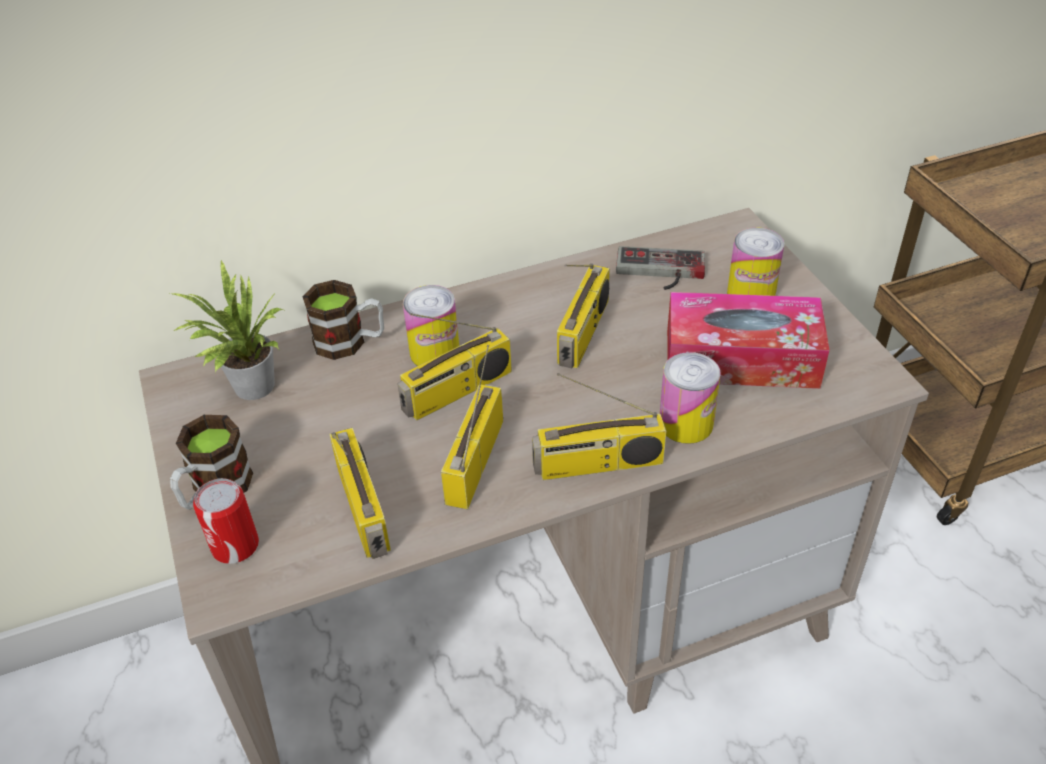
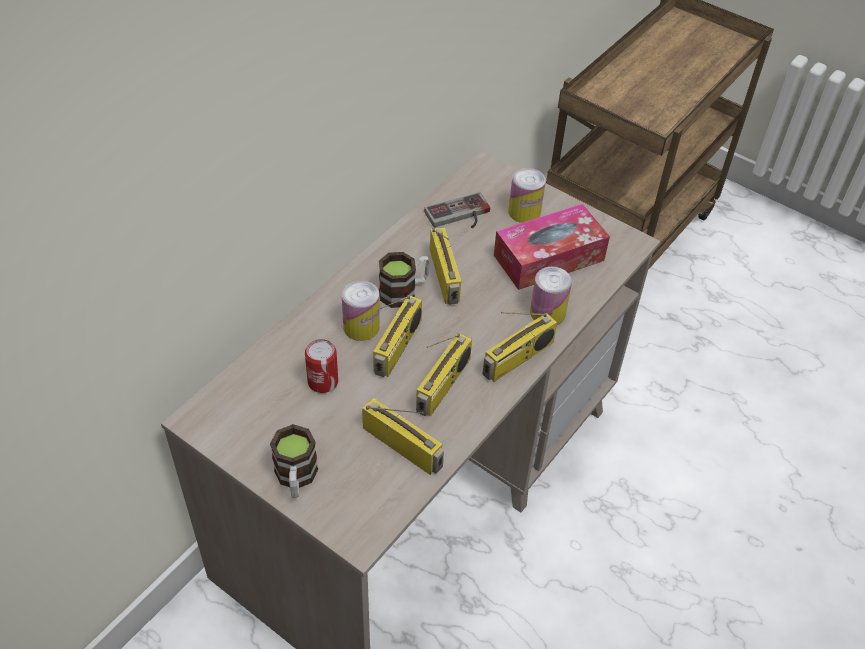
camera: 35 degrees left, 5 degrees up
potted plant [170,259,283,400] -> none
can [193,478,259,564] -> can moved to [305,339,338,393]
mug [303,280,384,360] -> mug moved to [379,252,430,308]
radio [441,345,503,509] -> radio turned 135 degrees counterclockwise [416,333,472,417]

